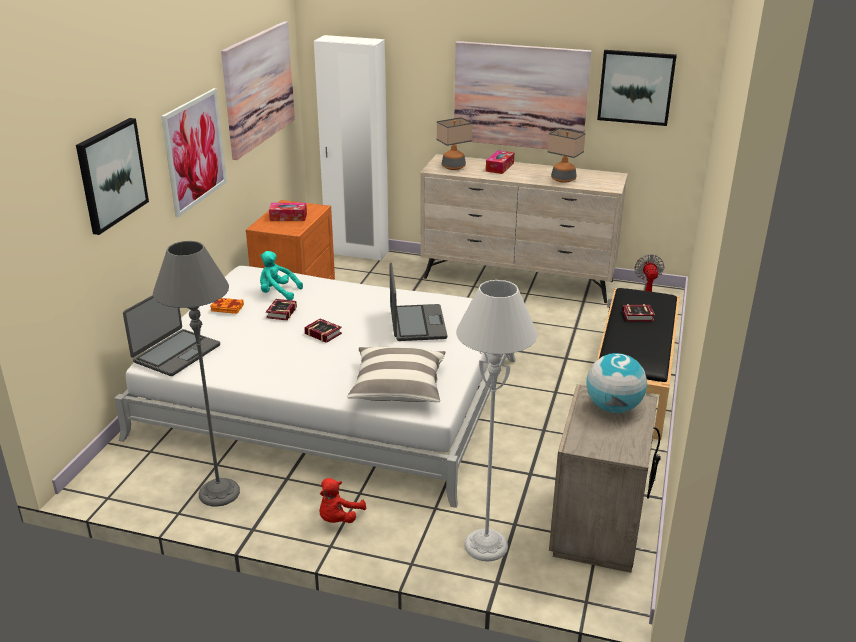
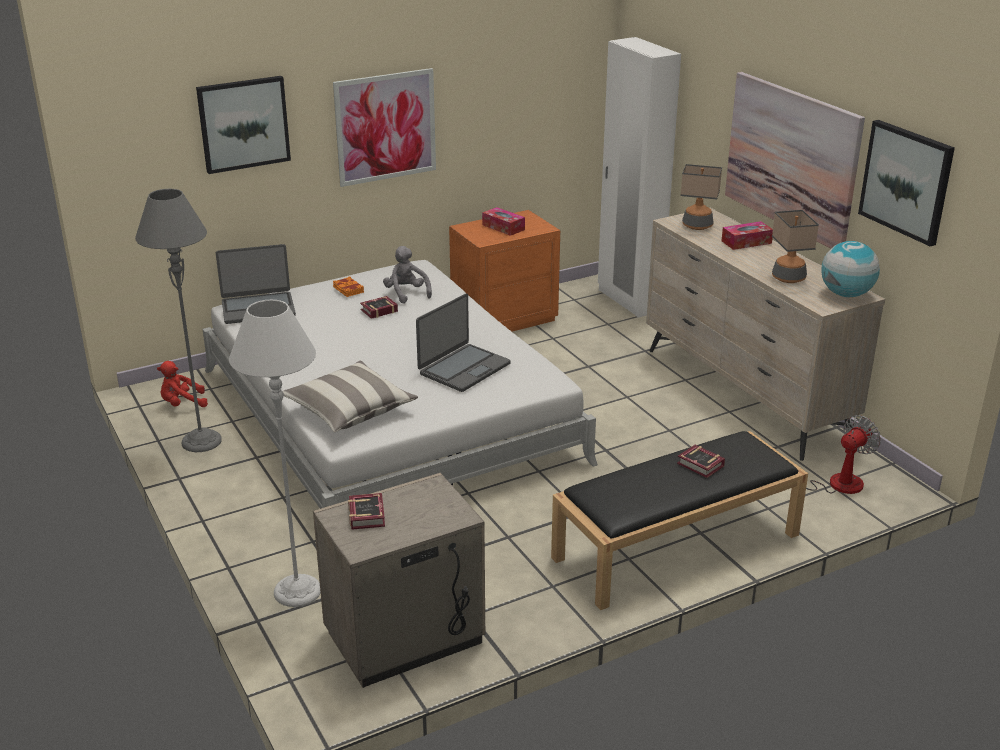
camera: 45 degrees right, 0 degrees up
picture [221,21,295,160] -> none
turquoise plush toy [260,251,303,300] -> grey plush toy [383,246,432,304]
book [304,319,342,343] -> book moved to [348,493,385,530]
red plush toy [320,478,366,523] -> red plush toy moved to [157,361,208,407]
globe [586,353,647,413] -> globe moved to [822,241,880,297]

